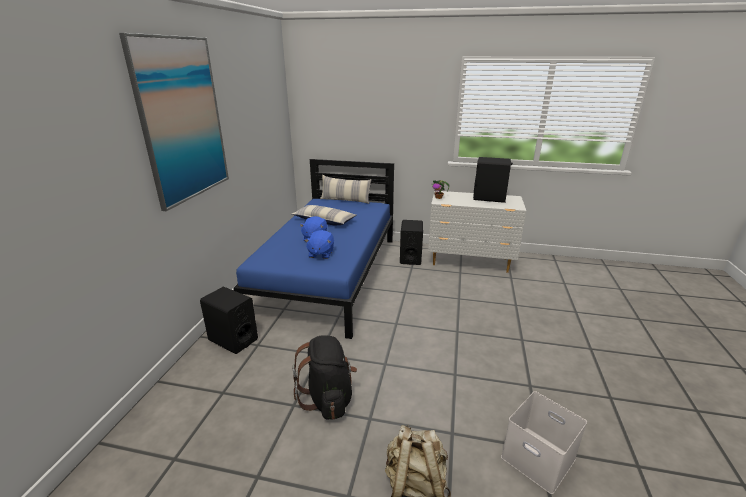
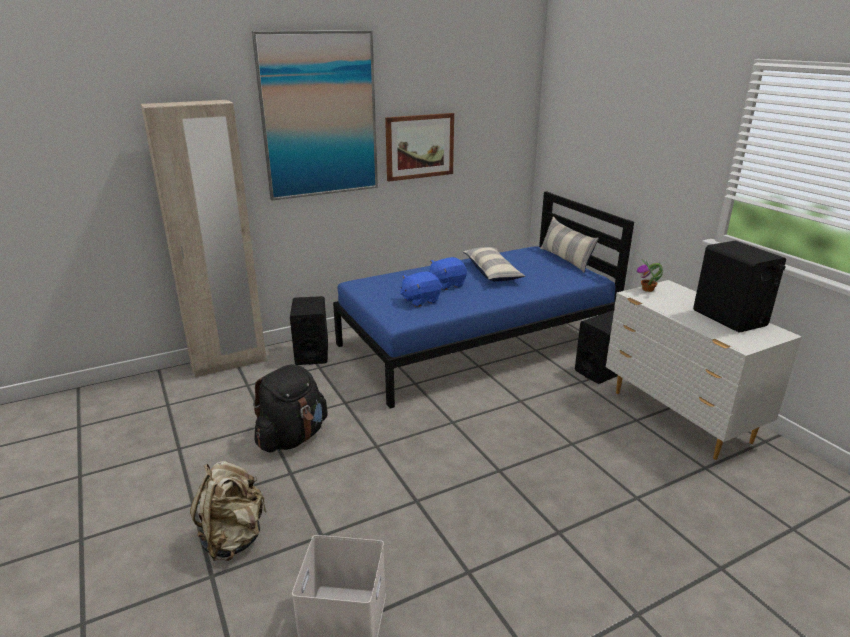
camera: 50 degrees right, 0 degrees up
none -> beige wardrobe [141,100,267,378]
none -> picture [385,113,454,181]

